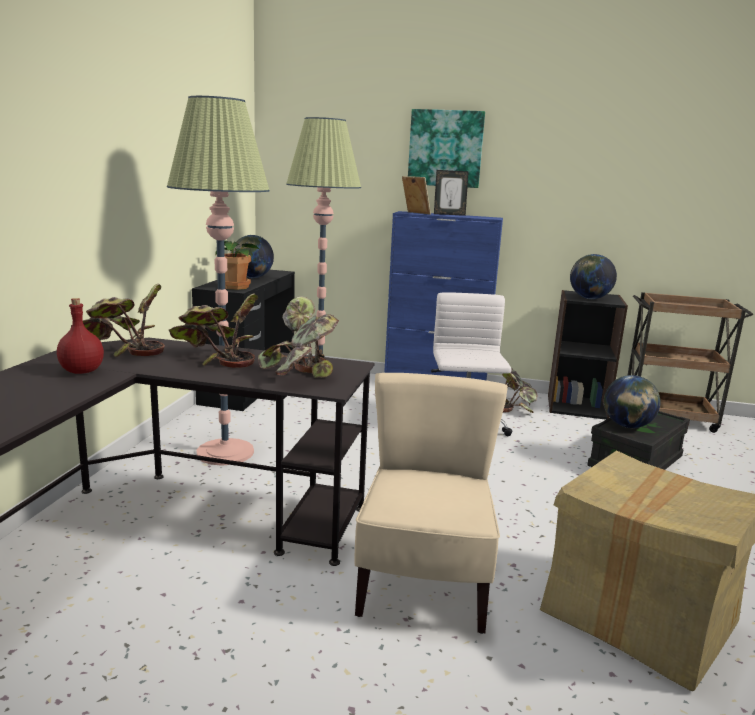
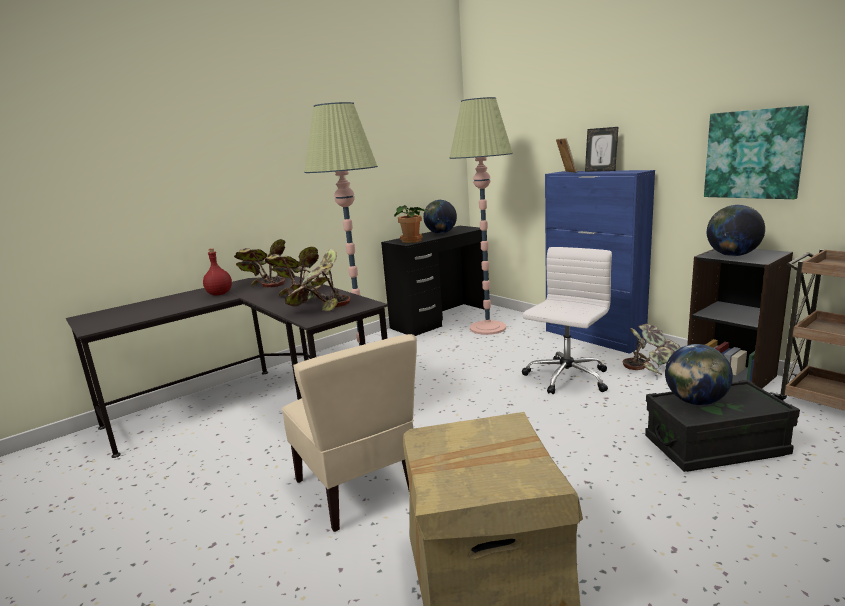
camera: 40 degrees right, 0 degrees up
beige chair [354,373,508,634] -> beige chair turned 105 degrees clockwise [281,334,417,532]
picture [408,109,485,188] -> picture moved to [704,105,809,199]

